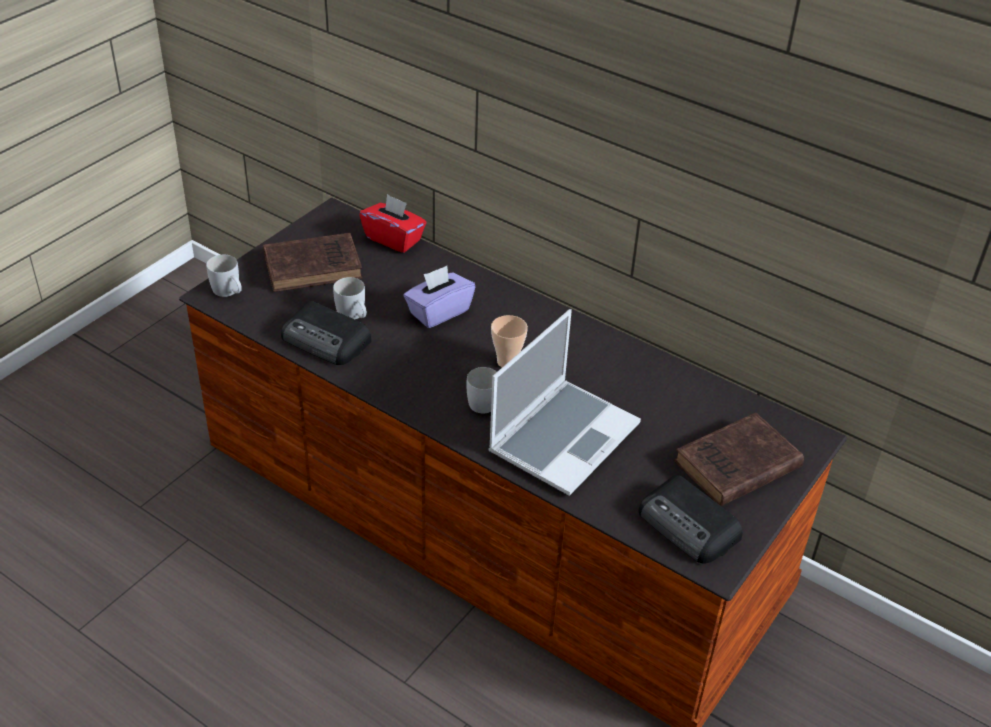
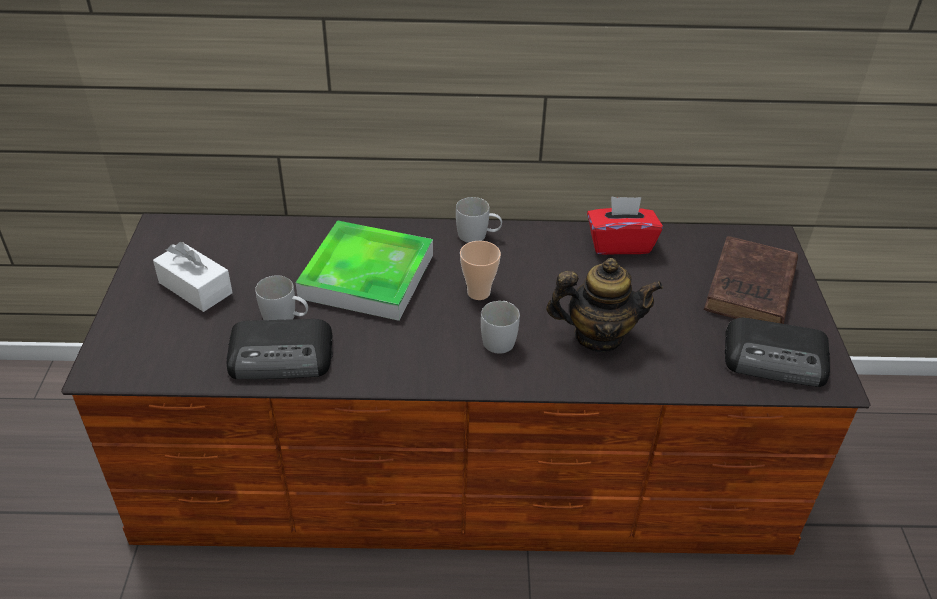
camera: 35 degrees left, 0 degrees up
white mug [206,255,242,297] -> white mug moved to [456,197,502,243]
brown book [263,233,363,292] -> white tissue box [153,242,233,312]
red tissue box [359,194,427,253] -> red tissue box moved to [587,196,663,255]
purple tissue box [403,266,475,328] -> tray [296,220,433,321]
laptop [488,309,641,496] -> teapot [546,258,663,352]

